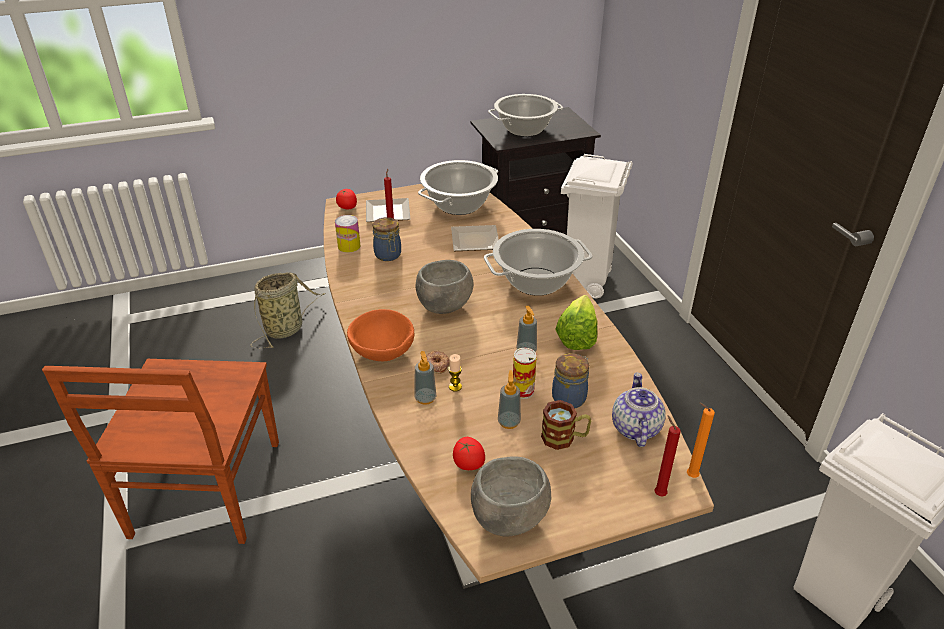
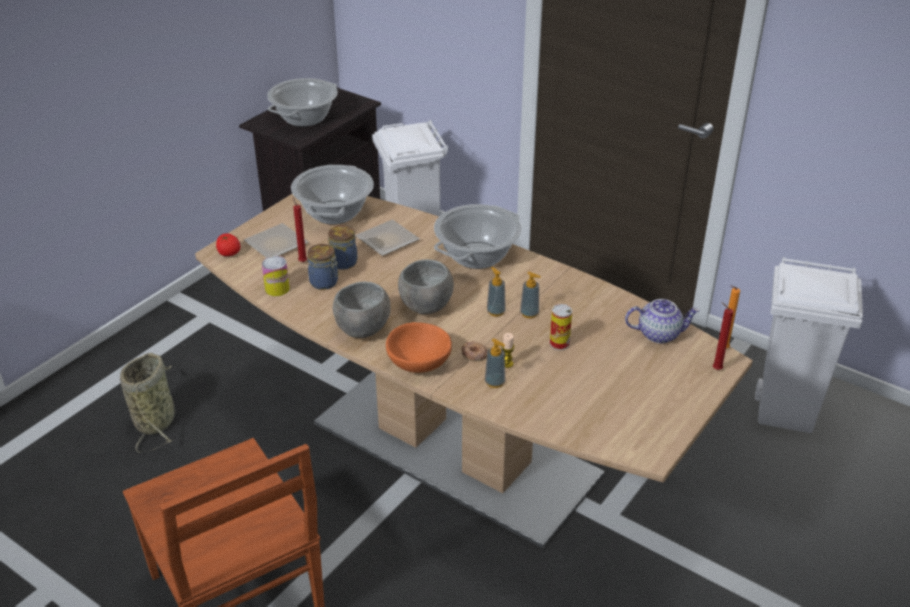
camera: 35 degrees left, 0 degrees up
tomato [453,437,485,470] -> none
grey bowl [471,456,551,537] -> grey bowl moved to [333,281,391,338]
soap dispenser [498,370,521,429] -> soap dispenser moved to [487,267,506,316]
mug [541,400,591,450] -> none
jar [552,353,589,408] -> jar moved to [328,225,358,270]
lettuce [555,295,597,350] -> none
teapot [612,373,666,447] -> teapot turned 120 degrees clockwise [625,299,700,343]

